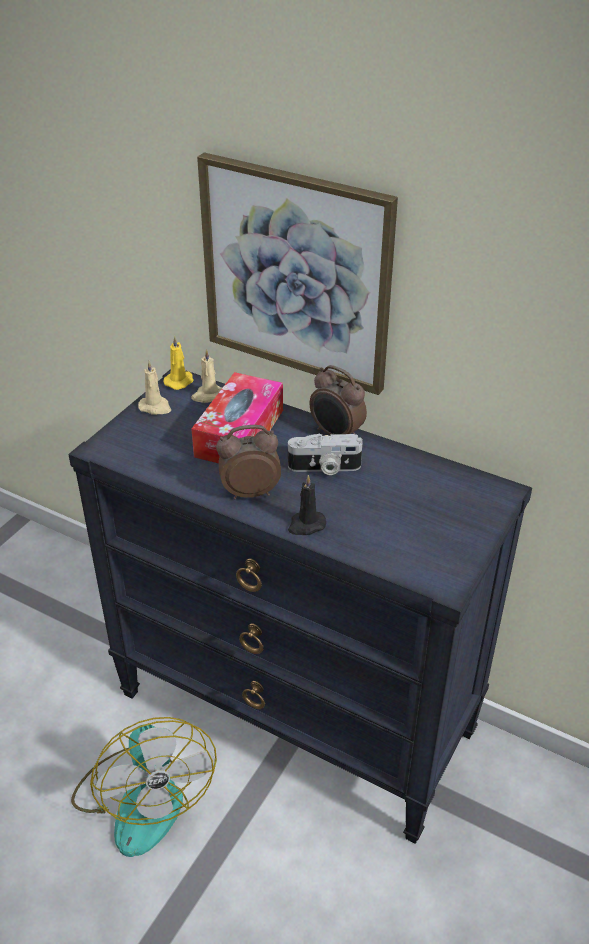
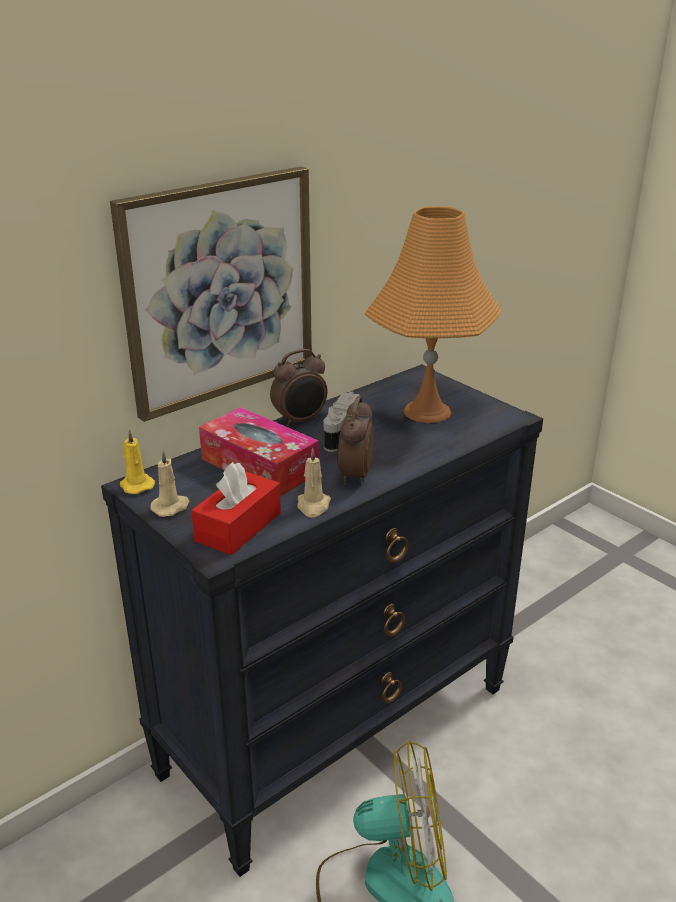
camera: 70 degrees left, 10 degrees down
beige candle [191,349,222,403] -> beige candle moved to [297,447,331,517]
black candle [288,475,326,535] -> none
none -> red tissue box [191,462,281,555]
none -> orange table lamp [364,206,501,423]

